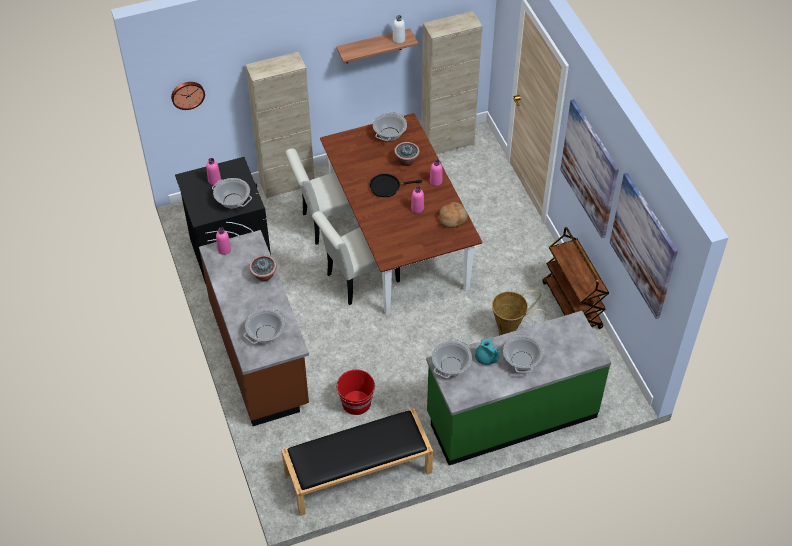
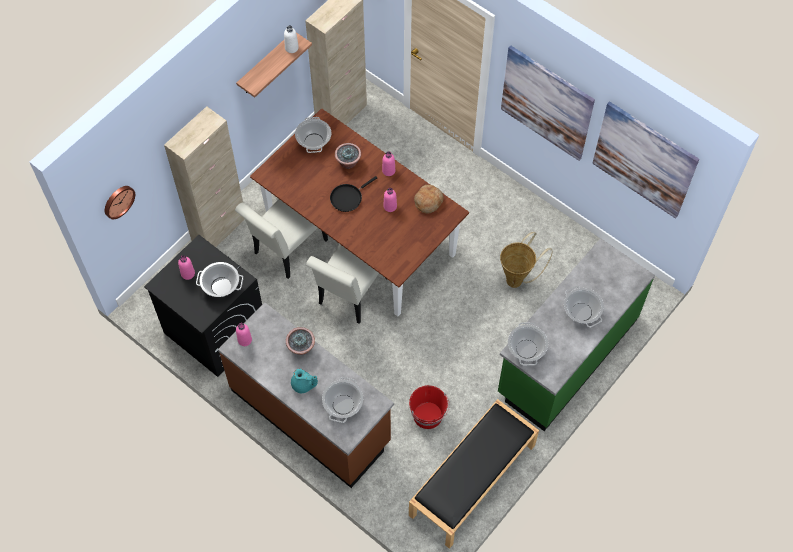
camera: 30 degrees left, 10 degrees up
turquoise teapot [475,338,500,365] -> turquoise teapot moved to [291,369,318,393]
brown cart [542,227,609,329] -> none

